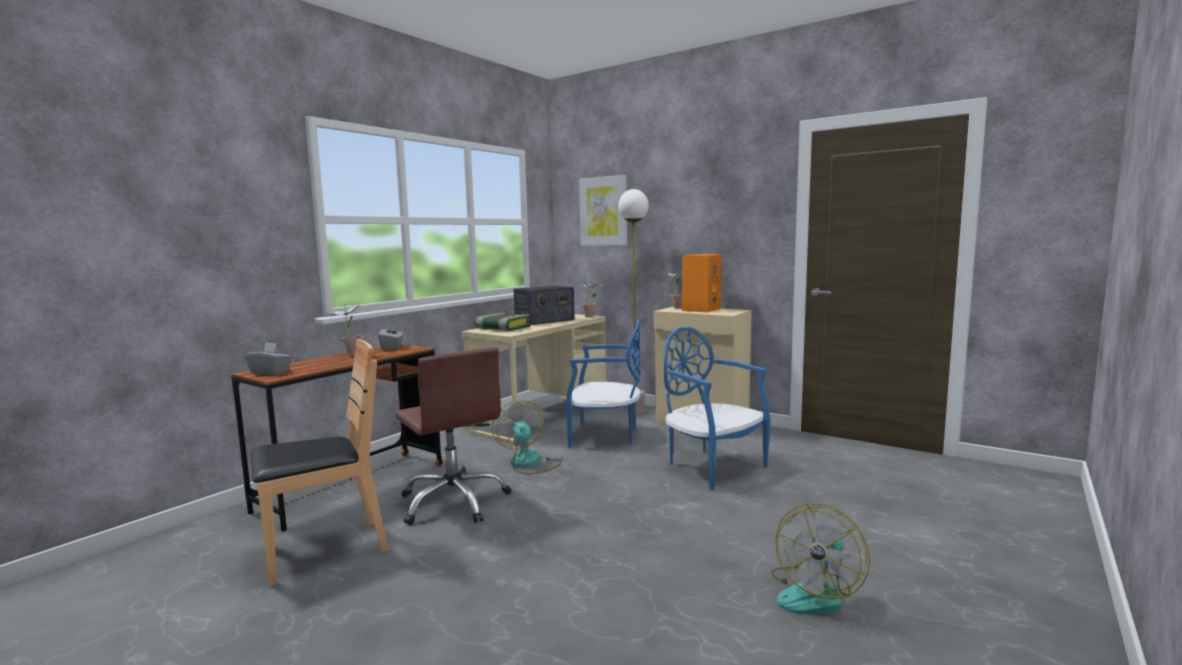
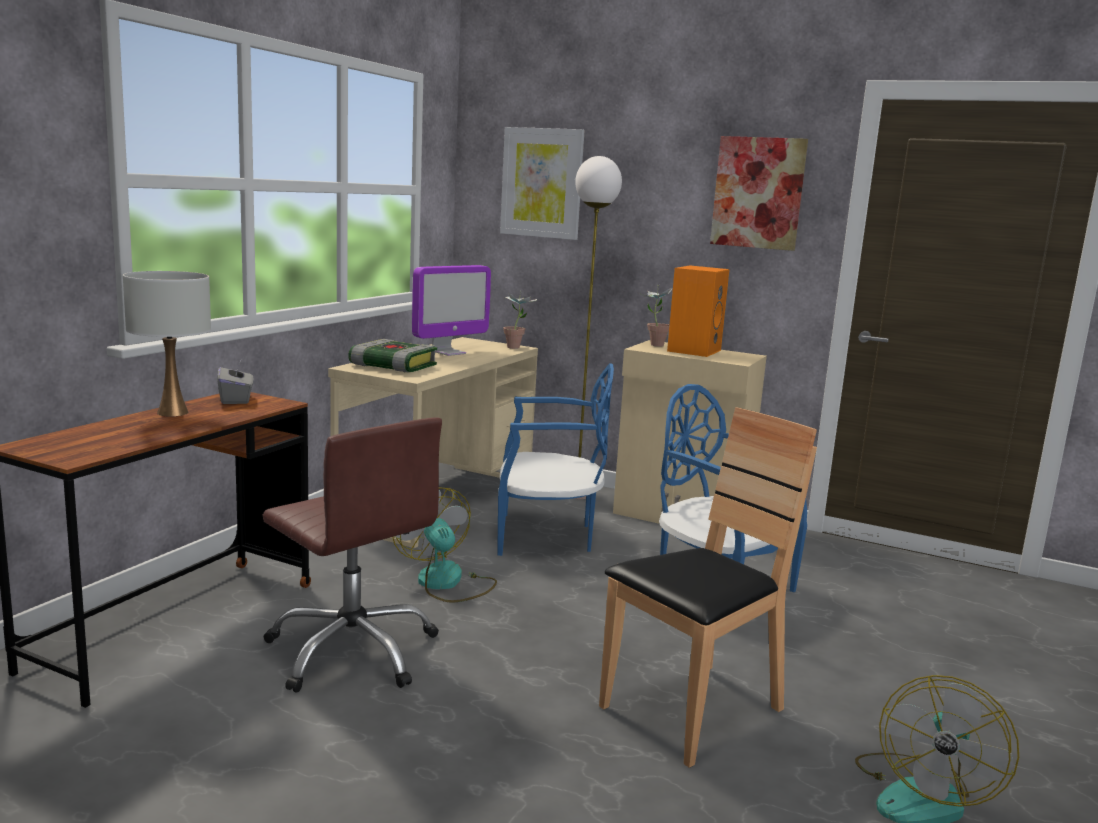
camera: 10 degrees left, 5 degrees up
grey tissue box [245,342,292,375] -> none
brown chair [251,339,389,586] -> brown chair moved to [599,407,817,768]
potted plant [326,303,364,356] -> white table lamp [123,271,211,417]
radio [514,285,575,325] -> monitor [412,265,491,356]
none -> picture [710,136,808,251]

